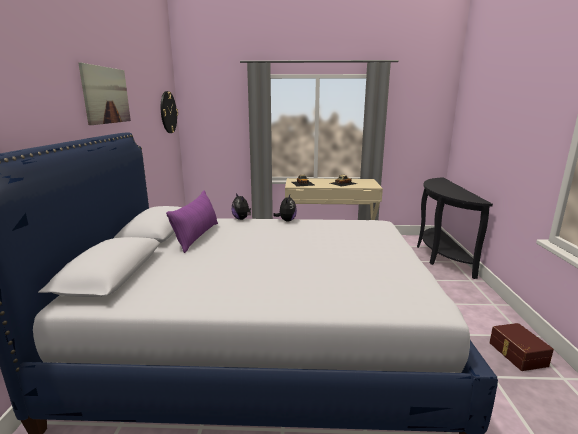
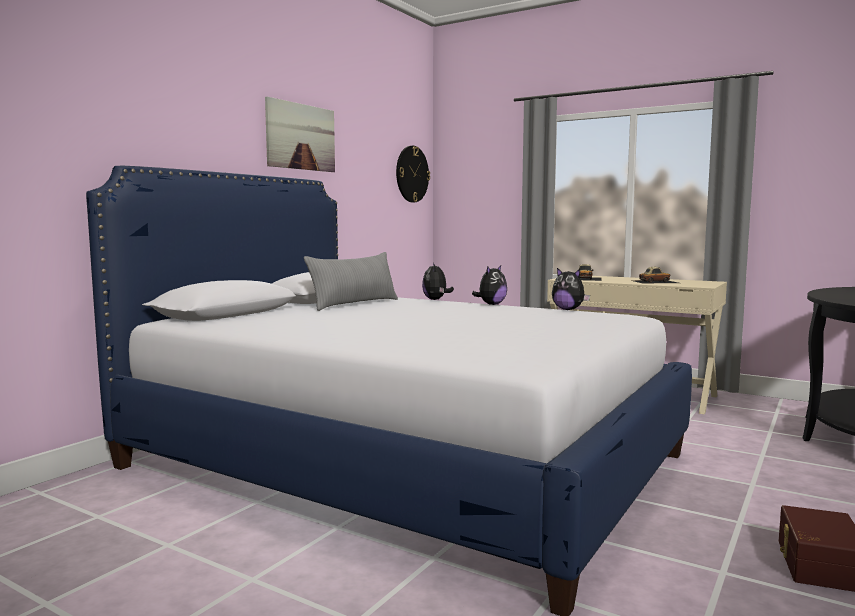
camera: 30 degrees right, 10 degrees down
purple pillow [166,190,218,253] -> grey pillow [304,252,398,311]
none -> plush toy [552,268,590,310]

